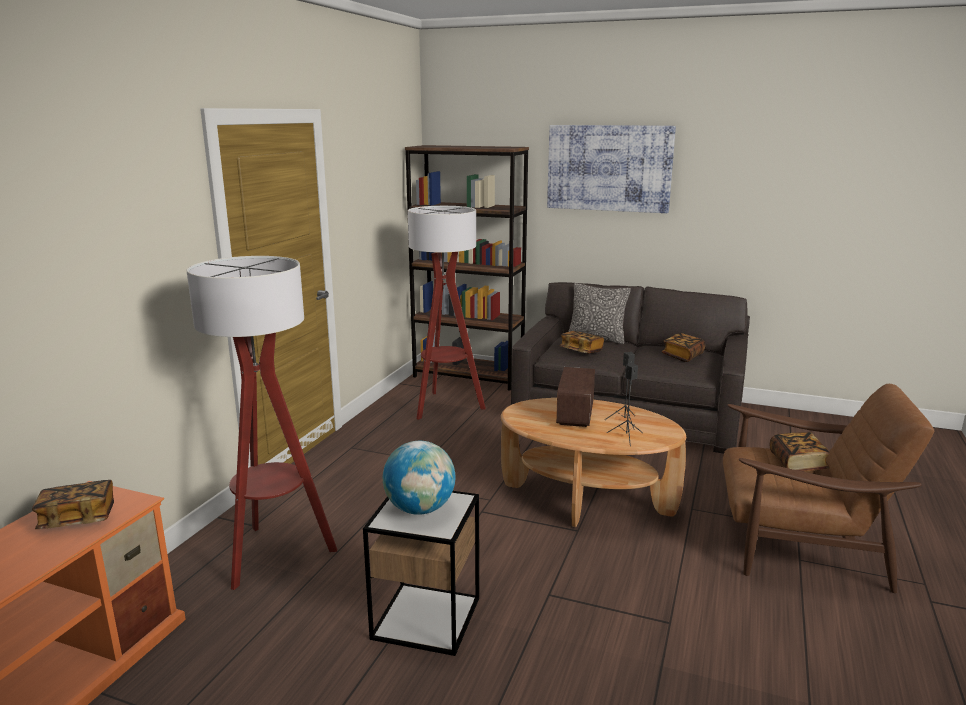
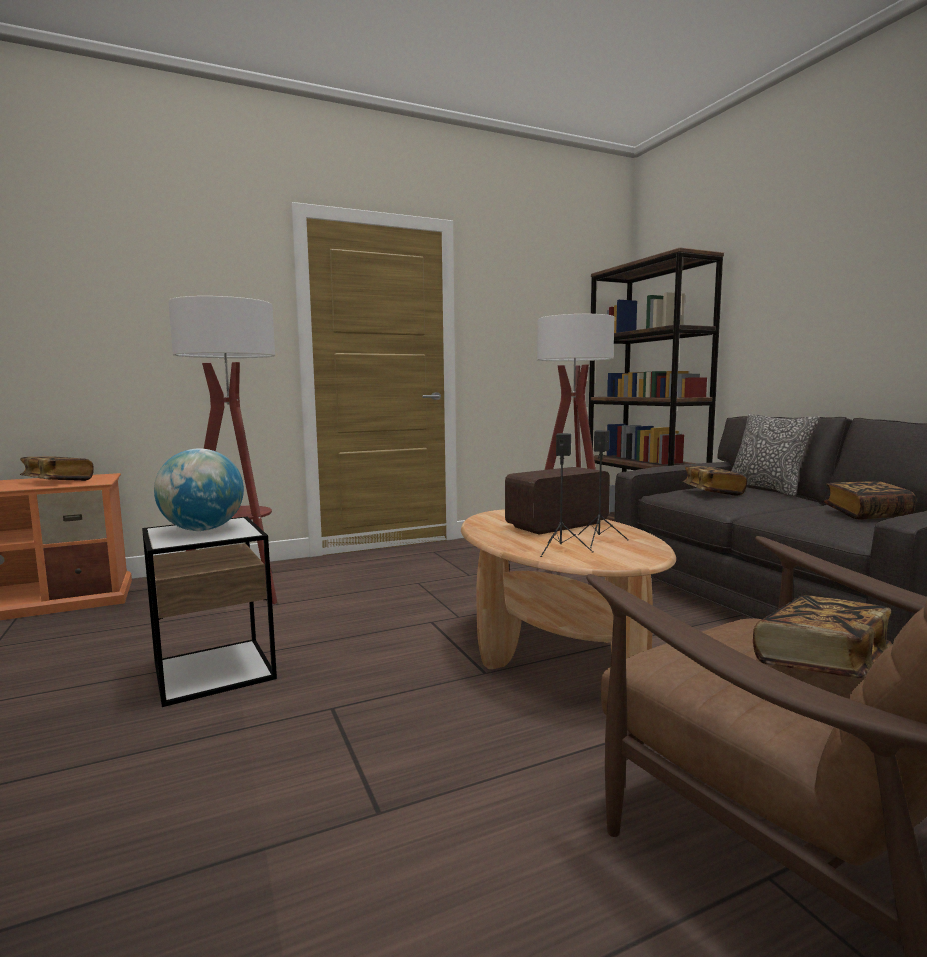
camera: 45 degrees right, 10 degrees down
picture [547,125,676,213] -> none

